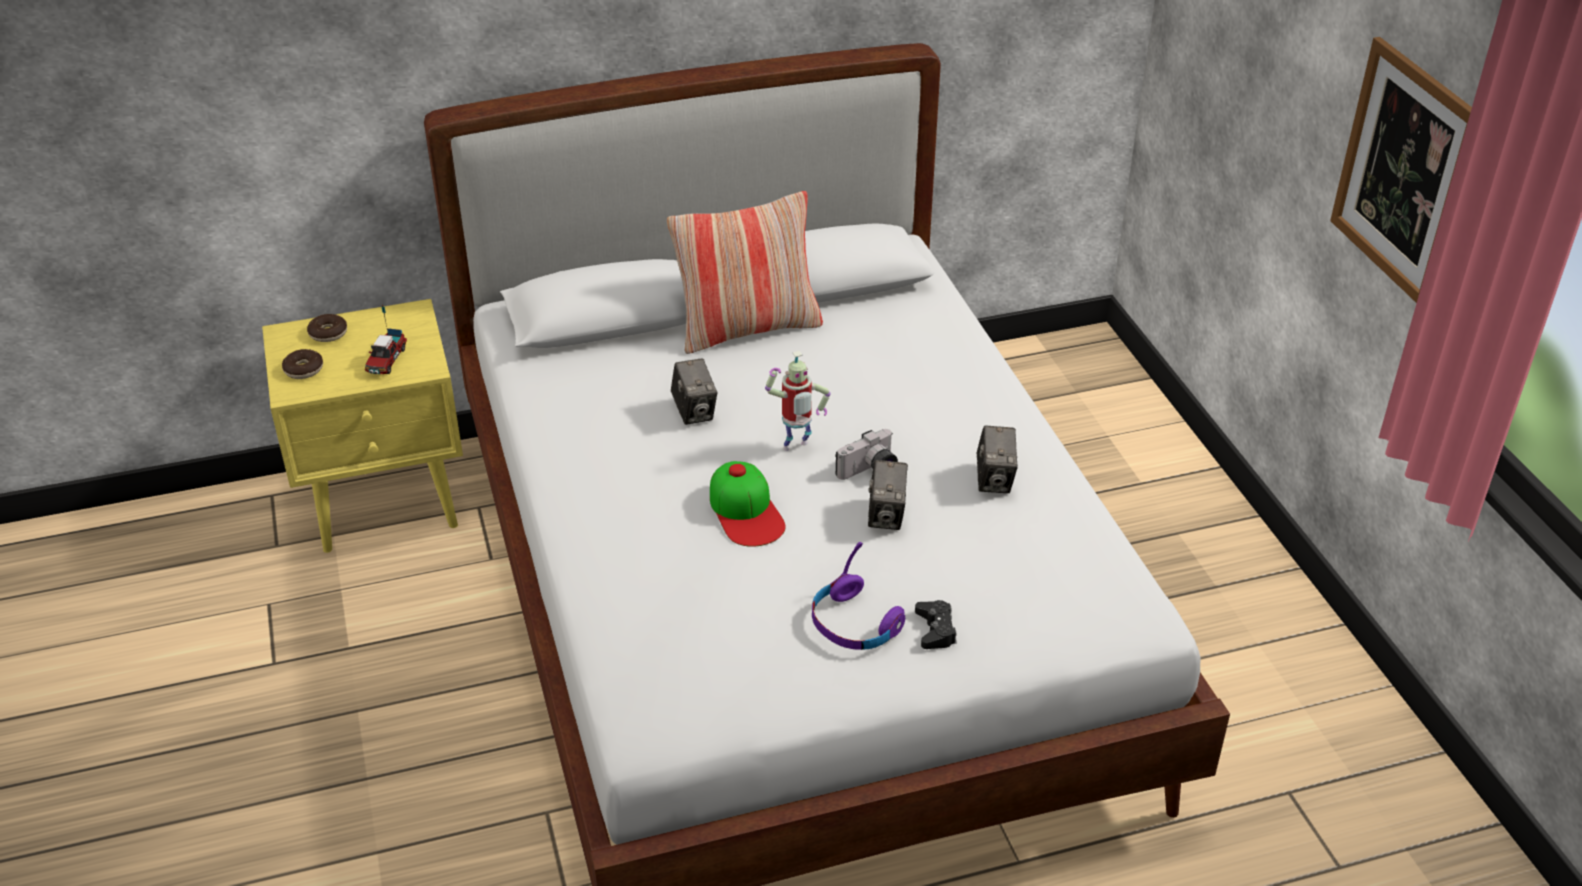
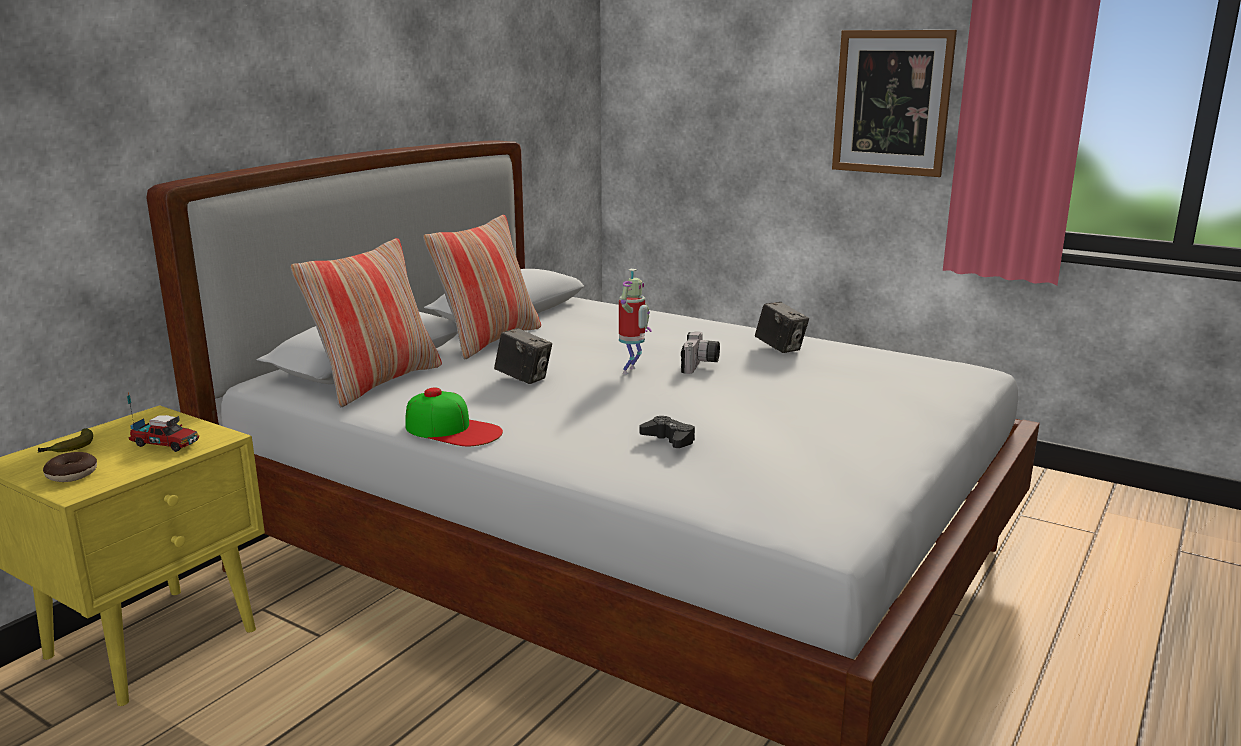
camera: 40 degrees left, 20 degrees down
donut [307,314,347,342] -> banana [38,428,93,453]
toy truck [365,304,407,374] -> toy truck turned 45 degrees counterclockwise [127,393,199,452]
cap [710,461,786,547] -> cap moved to [405,387,503,446]
purple headphones [812,542,905,650] -> none
camera [868,460,908,530] -> none
black game controller [915,600,957,649] -> black game controller moved to [639,416,695,448]
none -> pillow [290,238,442,407]

